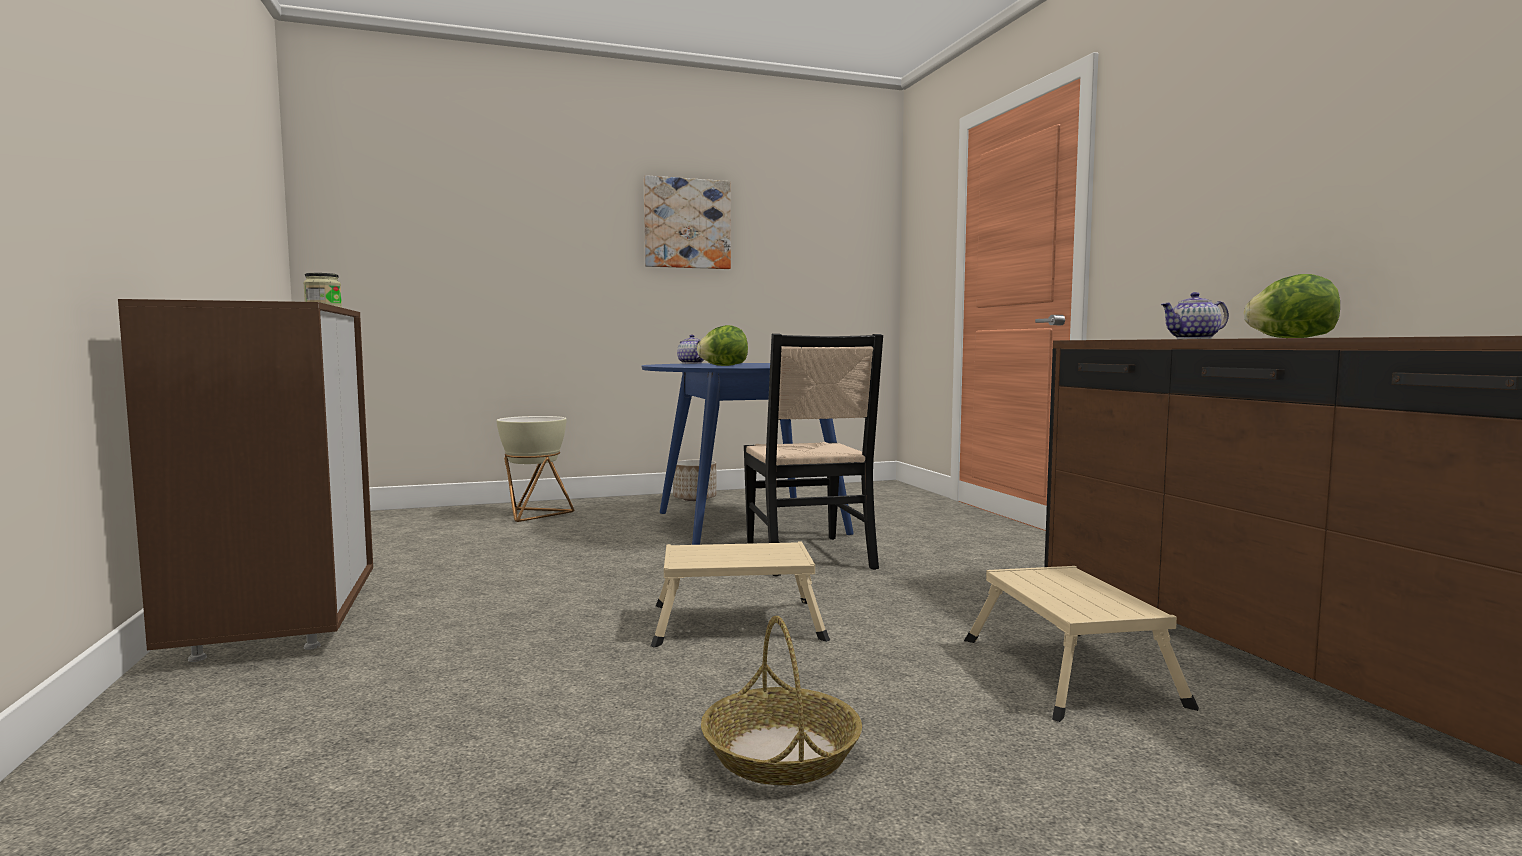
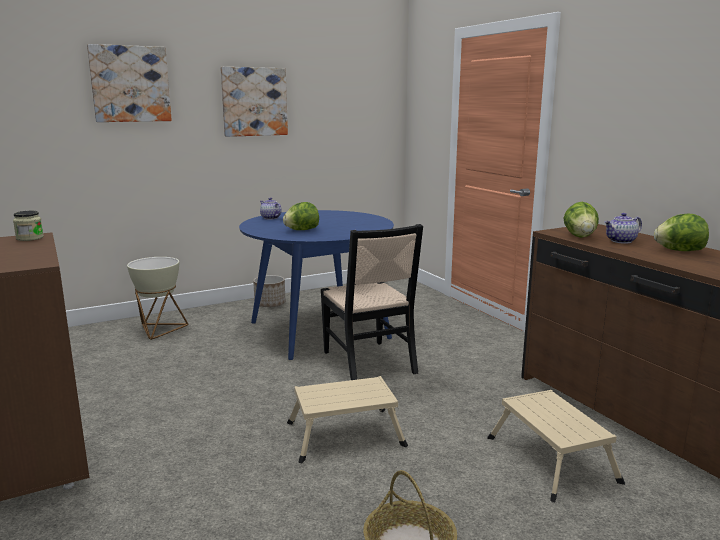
camera: 10 degrees left, 10 degrees up
none -> picture [87,44,172,122]
none -> lettuce [563,202,599,238]

